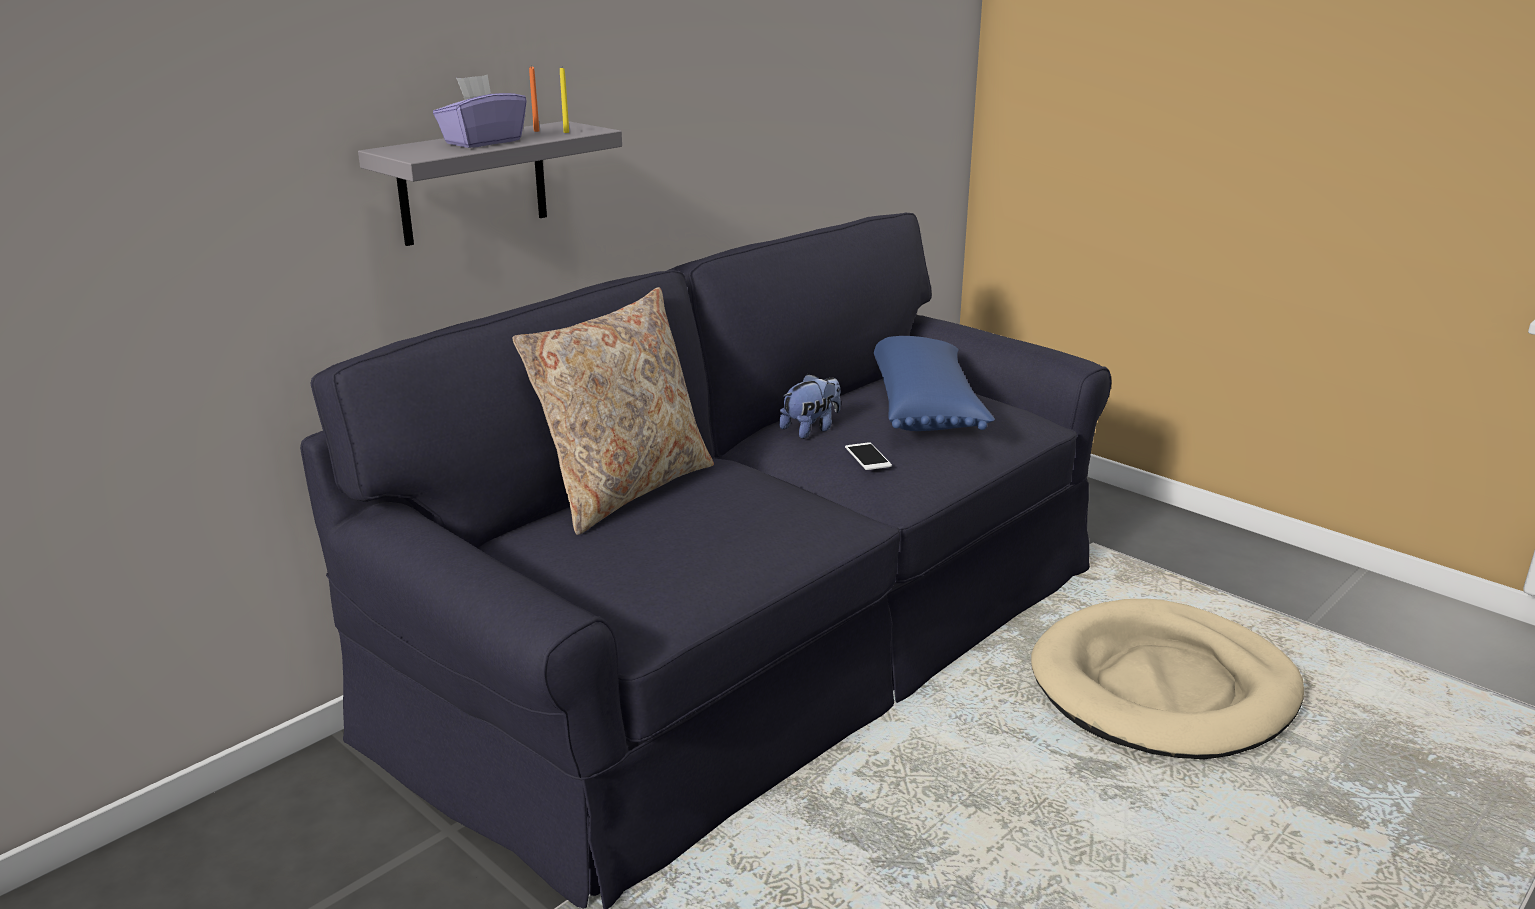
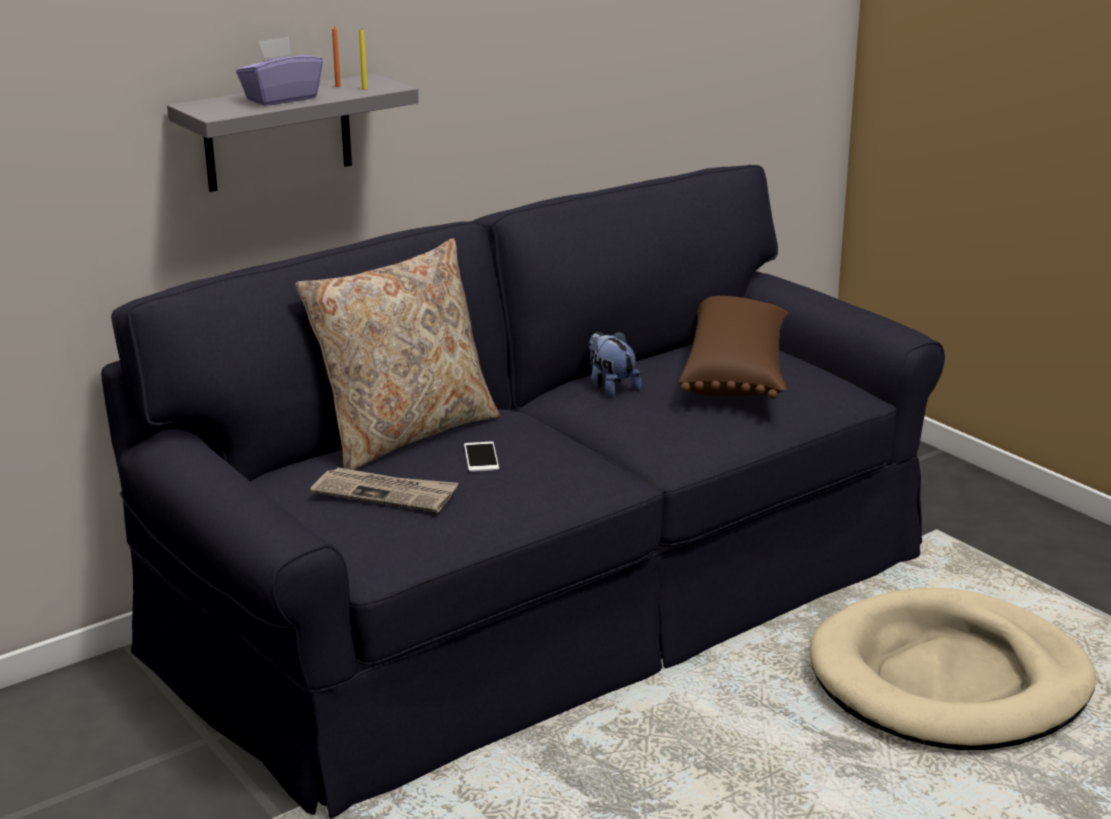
camera: 10 degrees right, 0 degrees up
plush toy [779,374,841,439] -> plush toy turned 90 degrees counterclockwise [589,332,642,398]
phone [845,442,892,470] -> phone moved to [464,442,499,472]
blue pillow [874,336,995,431] -> brown pillow [679,296,788,399]
none -> newspaper [310,467,458,513]

